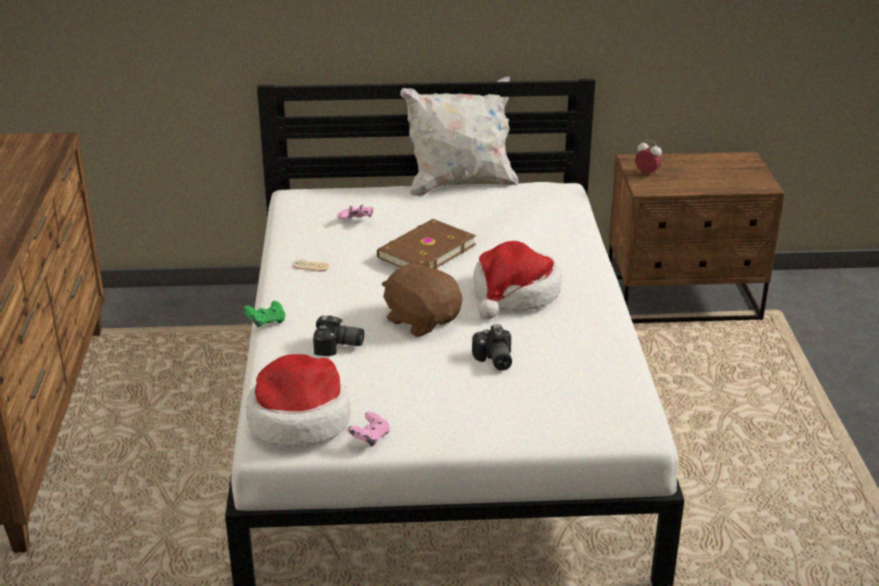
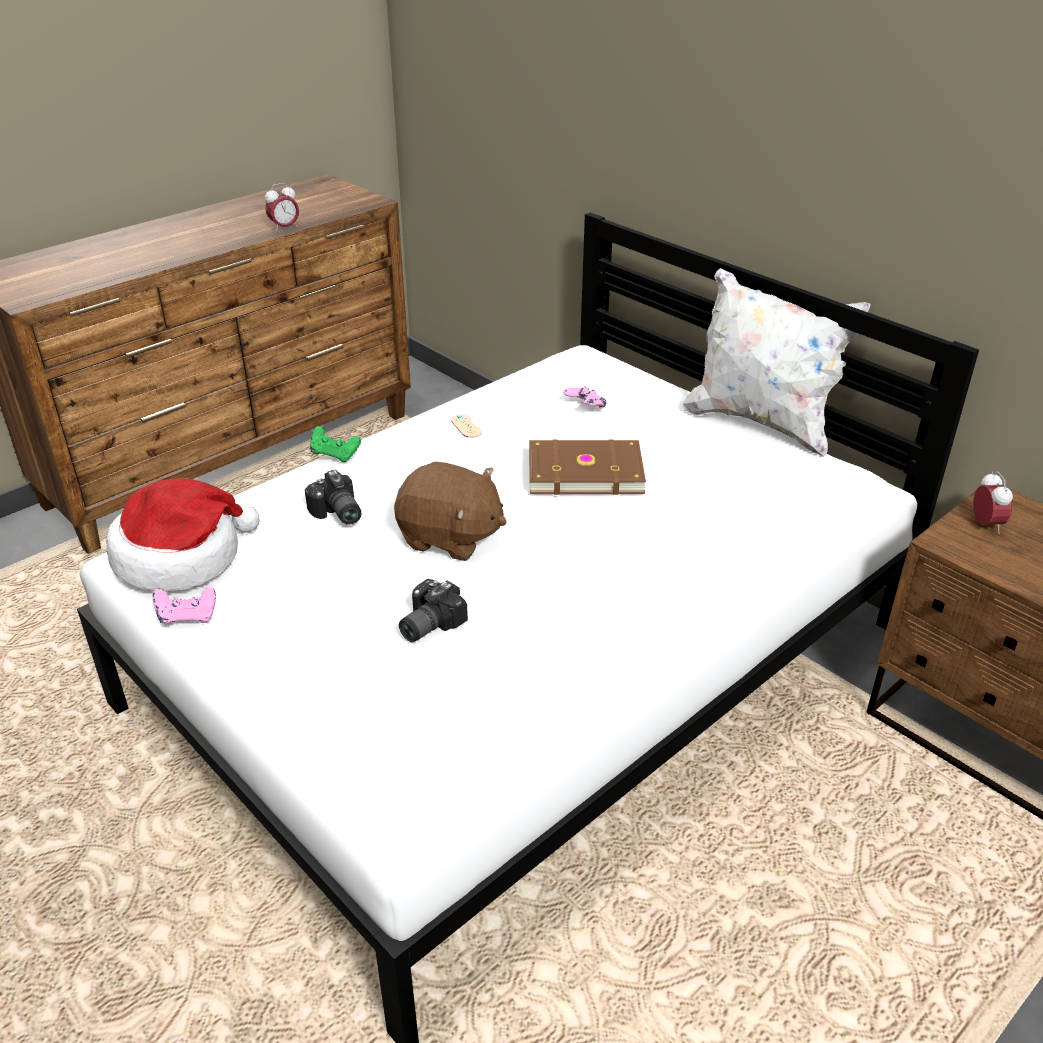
camera: 50 degrees right, 5 degrees up
brown plush toy [382,260,462,337] -> brown plush toy turned 105 degrees clockwise [394,461,506,561]
hat [473,241,562,319] -> none
none -> alarm clock [265,183,299,232]

